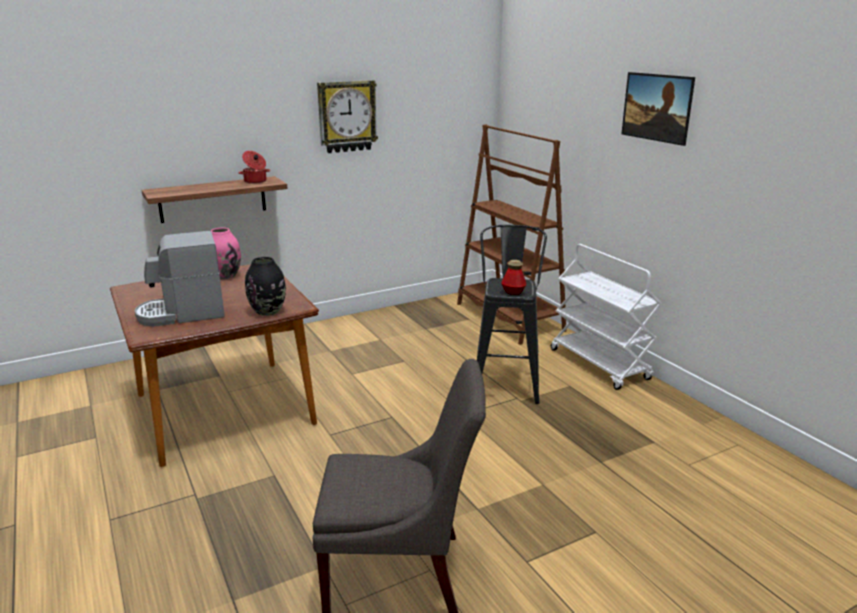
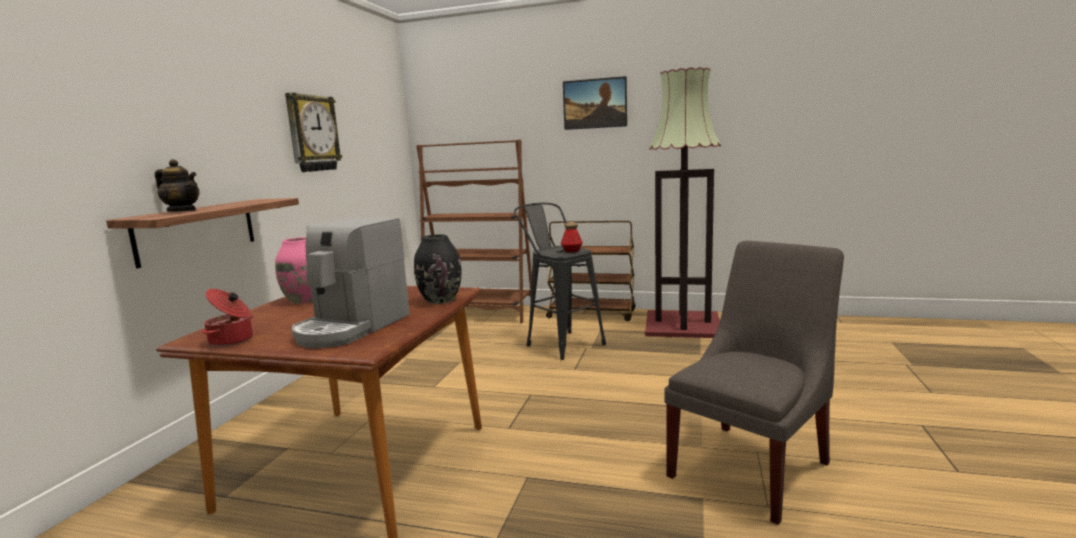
camera: 45 degrees left, 10 degrees down
cooking pot [239,151,270,184] -> cooking pot moved to [202,289,254,347]
white cart [551,244,662,390] -> brown cart [546,221,636,321]
none -> teapot [155,159,199,211]
none -> floor lamp [645,67,721,338]

